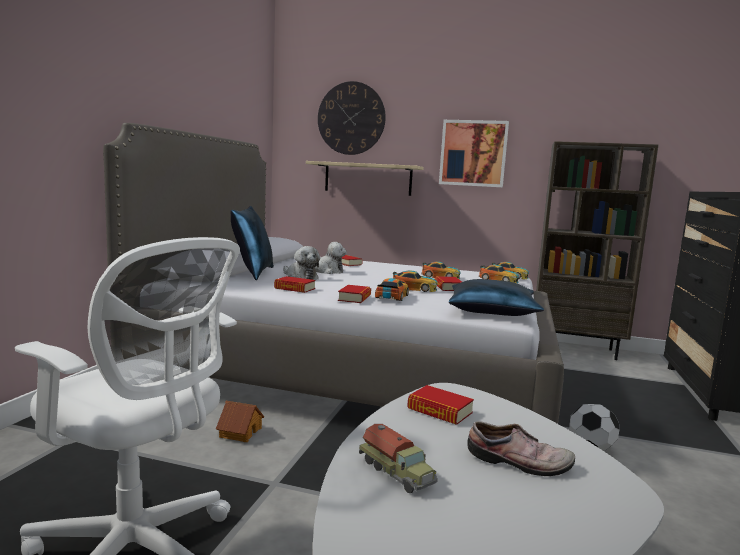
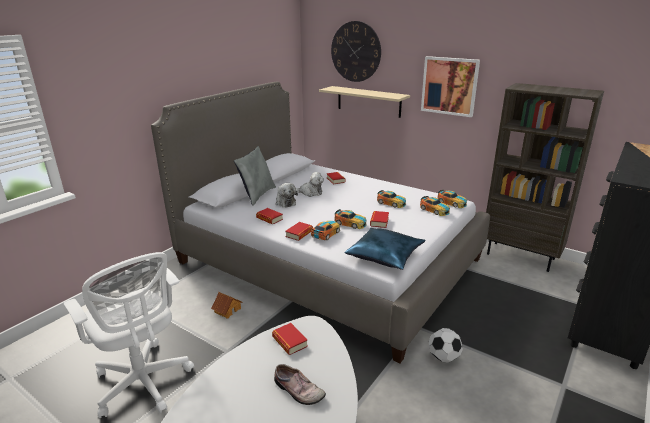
camera: 20 degrees right, 15 degrees up
blue pillow [230,206,274,280] -> grey pillow [234,146,276,206]
toy truck [359,424,438,493] -> none

